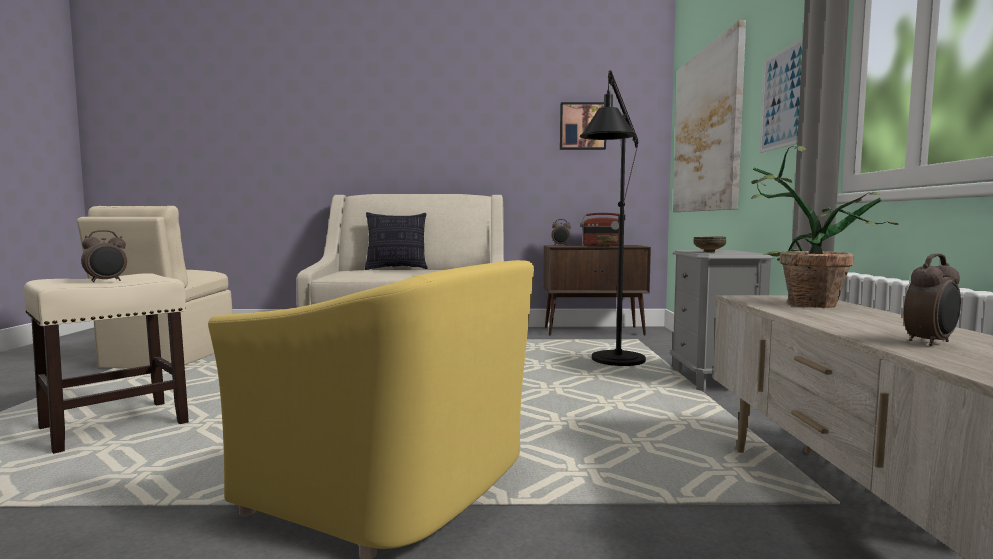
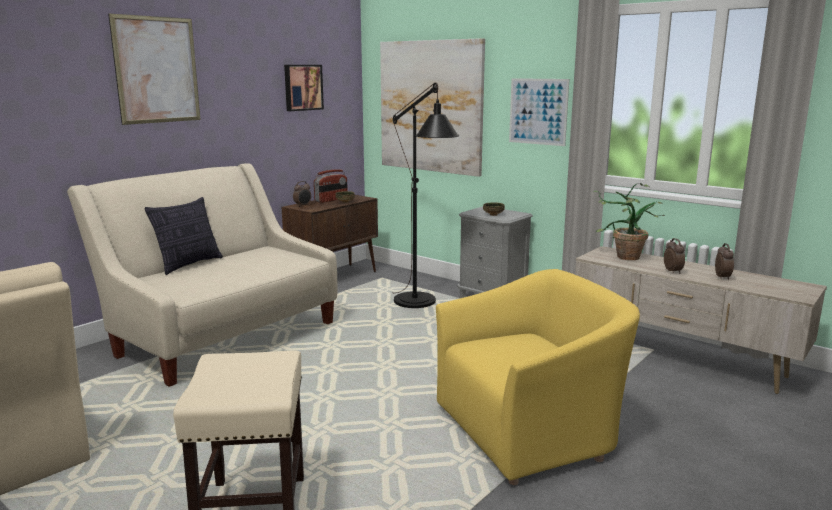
camera: 50 degrees left, 10 degrees up
alarm clock [81,230,127,282] -> alarm clock moved to [664,238,685,274]
none -> picture [108,14,201,125]

